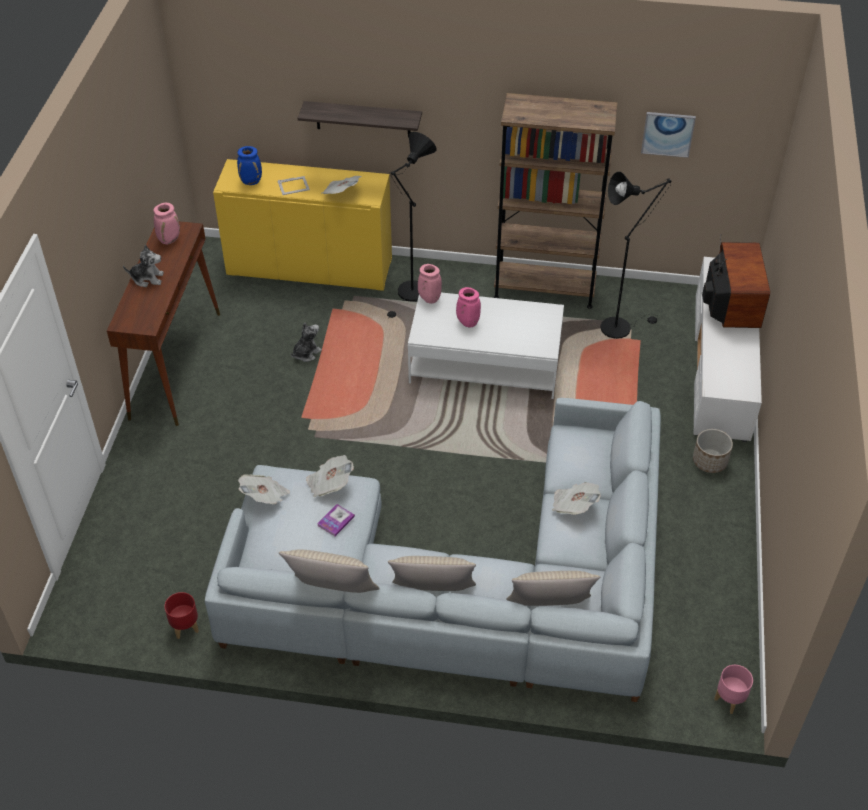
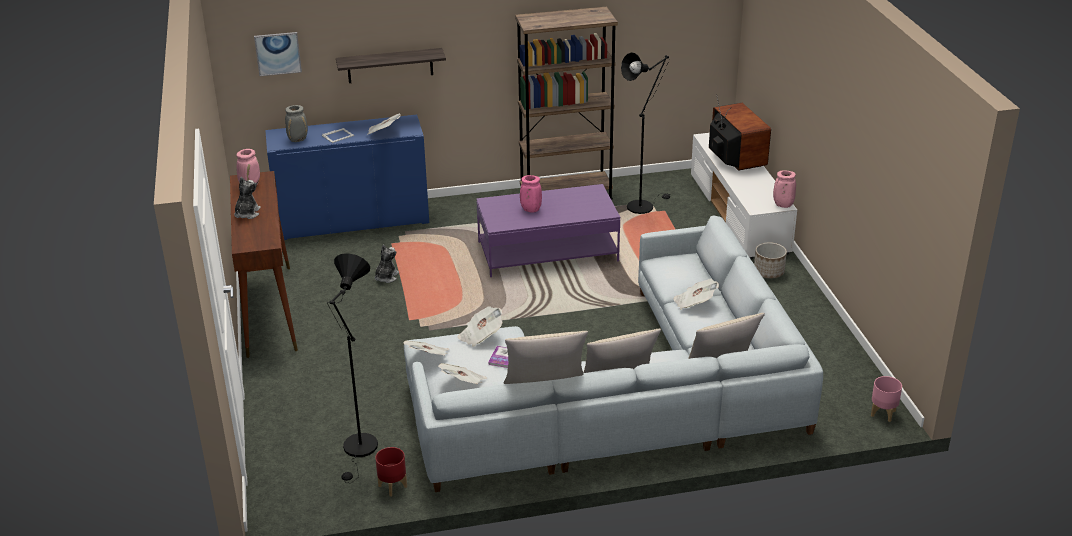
camera: 20 degrees left, 15 degrees down
plush toy [123,245,164,287] -> plush toy turned 60 degrees counterclockwise [234,177,261,219]
yellow cabinet [213,159,392,291] -> blue cabinet [265,115,429,240]
blue vase [237,146,262,185] -> grey vase [285,105,308,142]
black floor lamp [387,132,436,318] -> black floor lamp moved to [327,253,378,483]
white coffee table [408,293,564,399] -> purple coffee table [476,184,620,277]
pink vase [418,264,442,304] -> pink vase moved to [773,170,796,208]
picture [641,112,696,158] -> picture moved to [254,32,302,76]
none -> newspaper [438,363,487,384]

